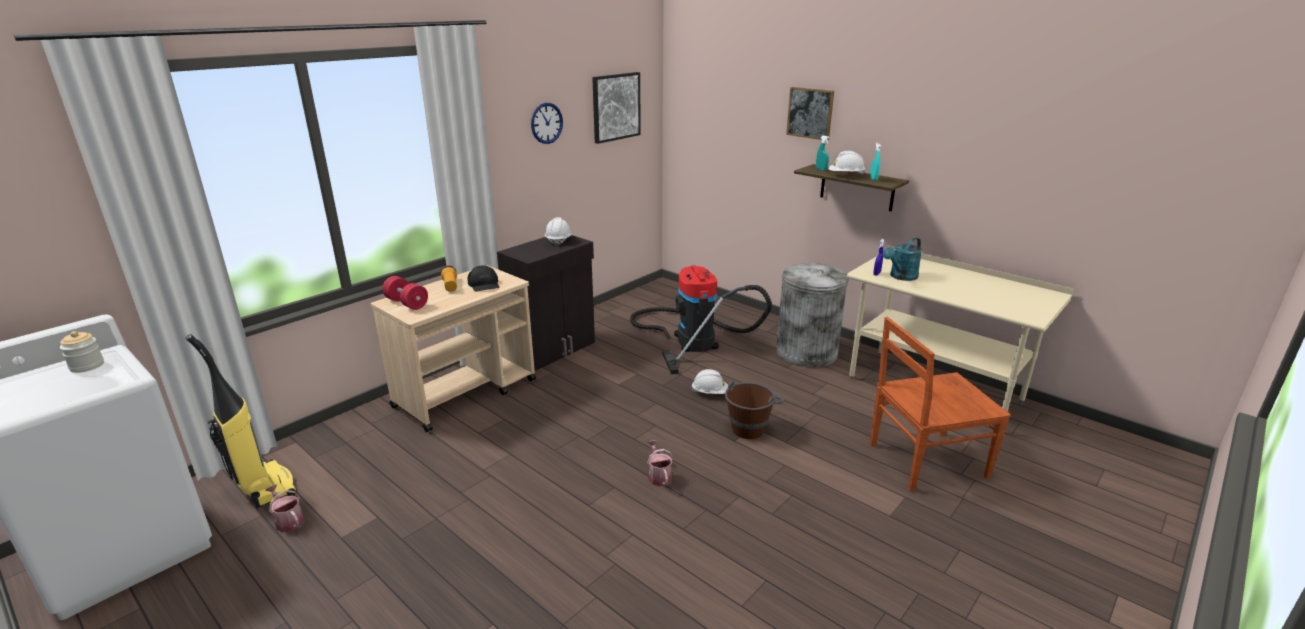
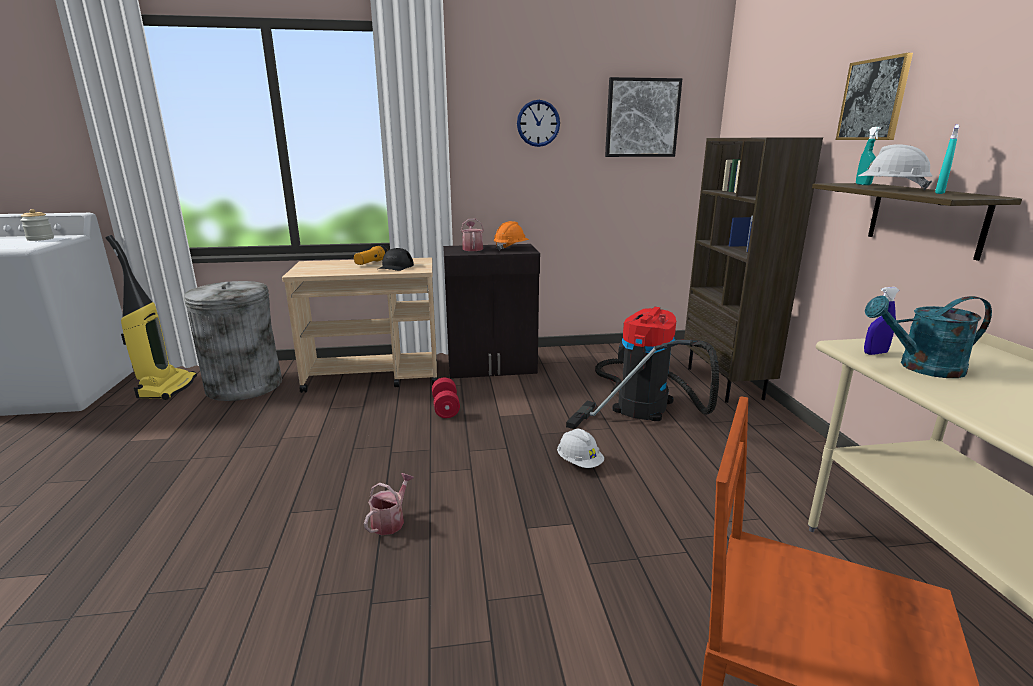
camera: 40 degrees right, 5 degrees down
watering can [265,484,304,532] -> watering can moved to [461,219,484,251]
red dumbbell [382,276,428,310] -> red dumbbell moved to [432,378,460,418]
white hard hat [545,217,572,246] -> orange hard hat [494,221,529,251]
brown bucket [725,381,784,439] -> none
grey trash can [776,263,849,368] -> grey trash can moved to [184,281,282,401]
none -> brown bookcase [684,138,823,403]

